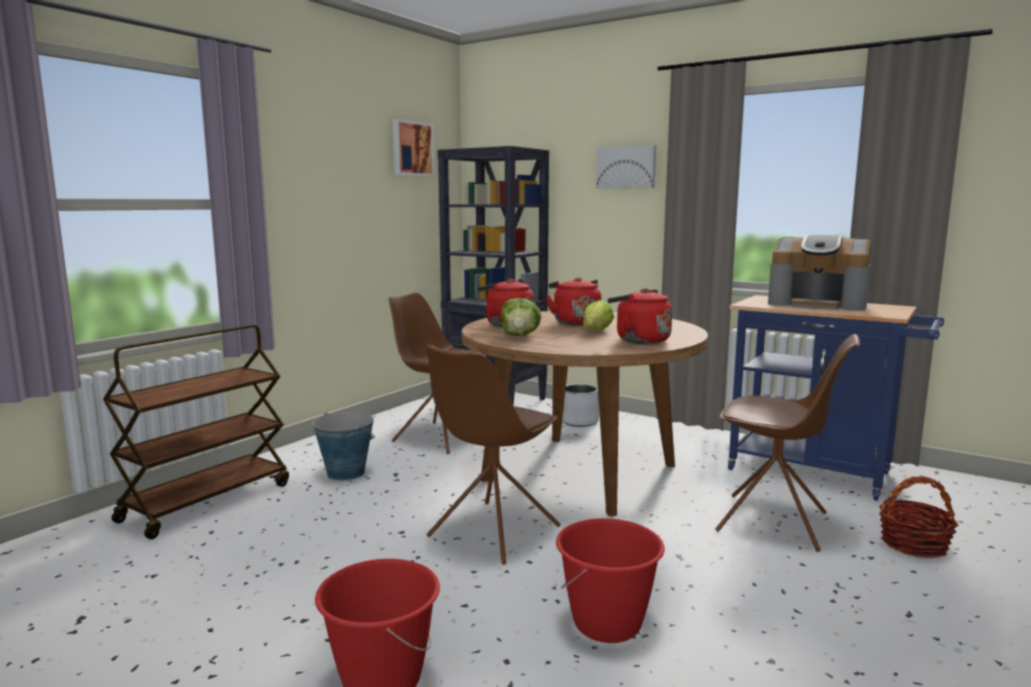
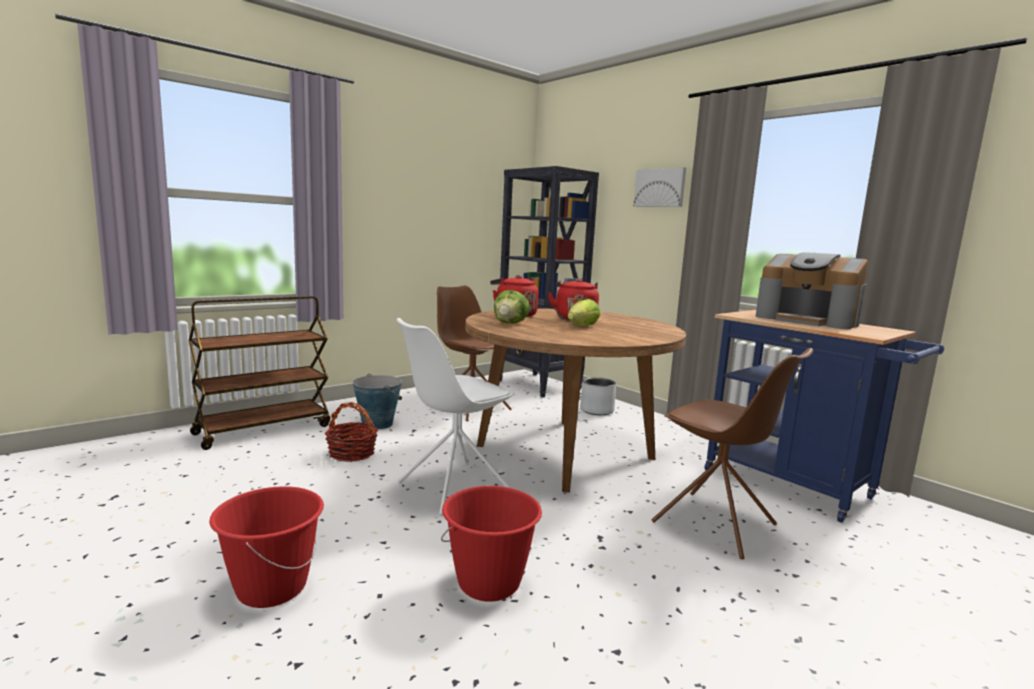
camera: 15 degrees right, 0 degrees up
picture [392,119,434,176] -> none
brown chair [426,345,561,565] -> white chair [397,318,515,516]
red kettle [607,288,672,344] -> none
basket [879,476,958,558] -> basket moved to [325,402,378,462]

